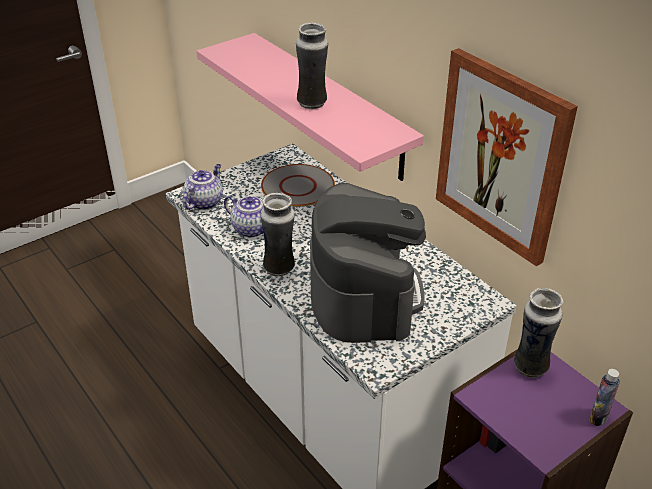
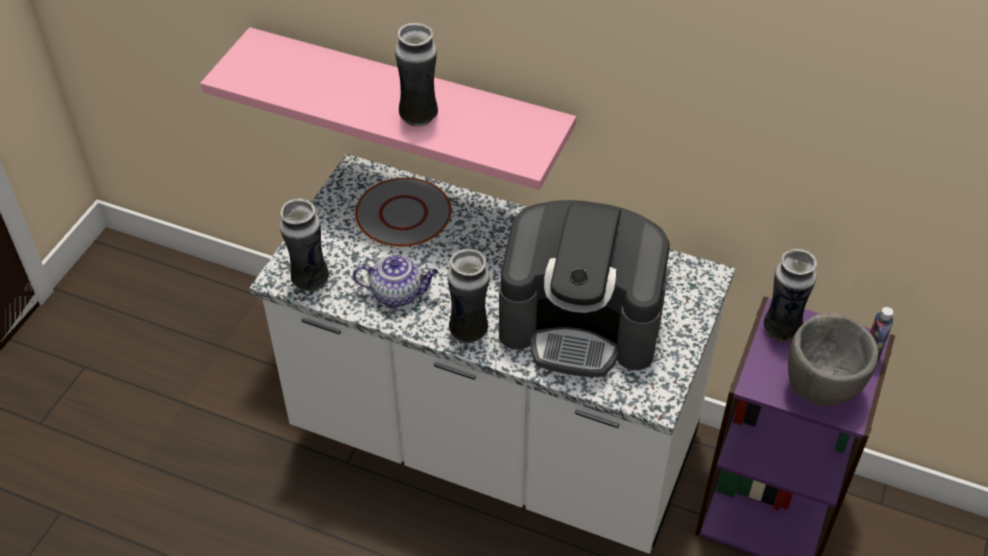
camera: 30 degrees left, 10 degrees up
teapot [183,164,223,210] -> vase [280,198,329,291]
coffee machine [310,183,426,343] -> coffee machine turned 135 degrees clockwise [499,200,670,377]
picture [436,48,578,266] -> none
none -> grey bowl [788,313,878,406]

